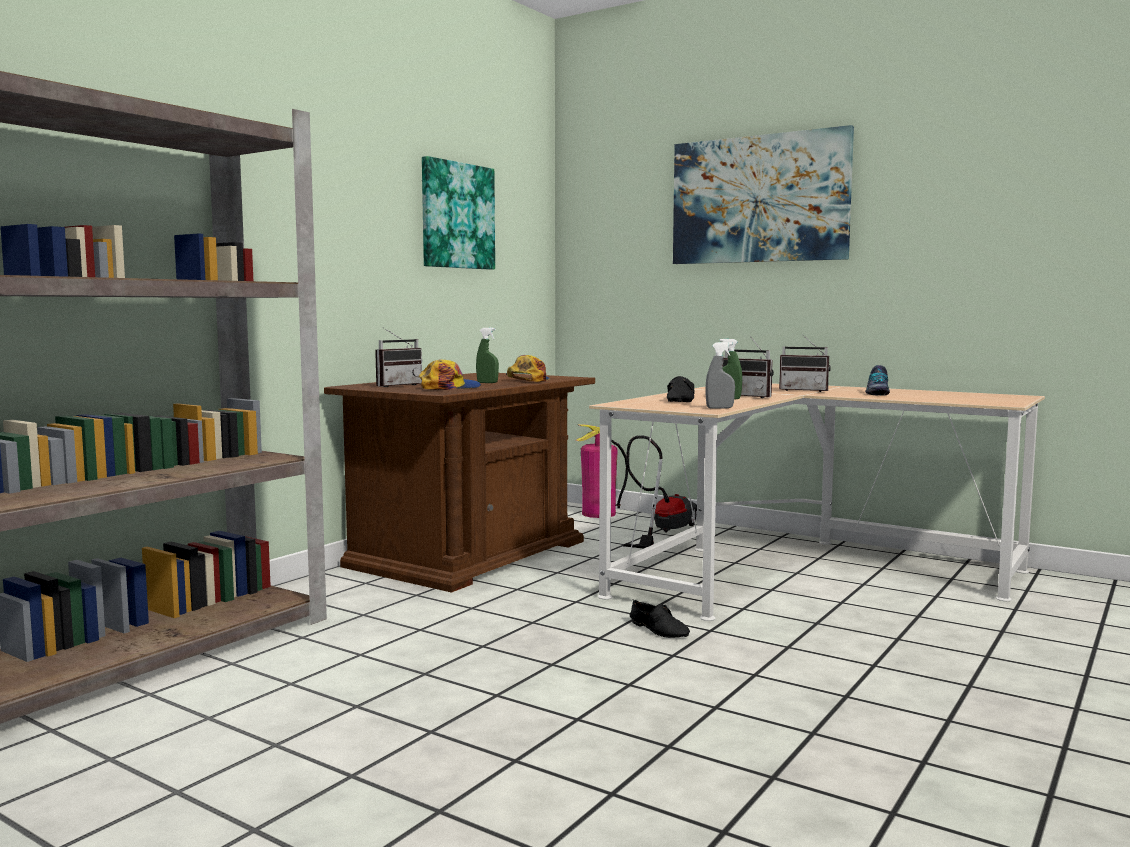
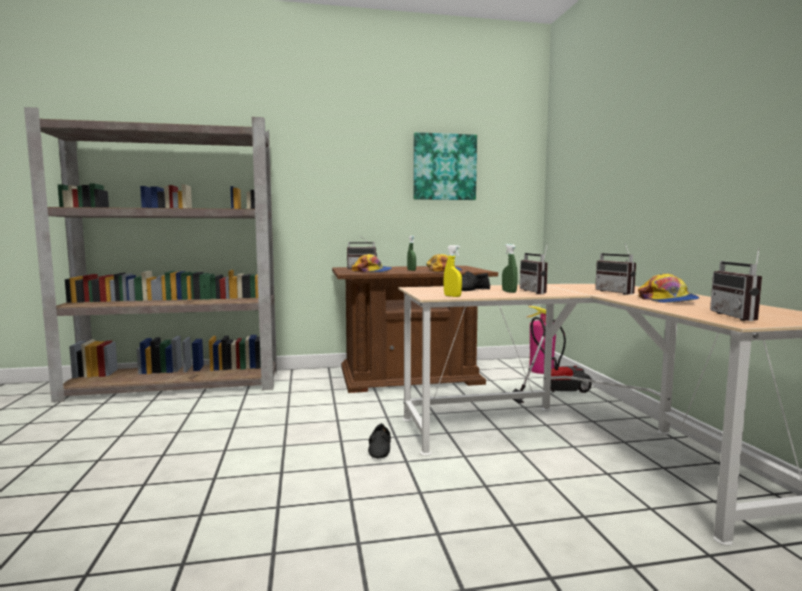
camera: 45 degrees right, 0 degrees up
picture [673,125,854,264] -> none
grey spray bottle [705,342,735,409] -> yellow spray bottle [443,245,462,297]
shoe [865,365,890,396] -> cap [638,274,700,303]
none -> radio [710,248,762,321]

